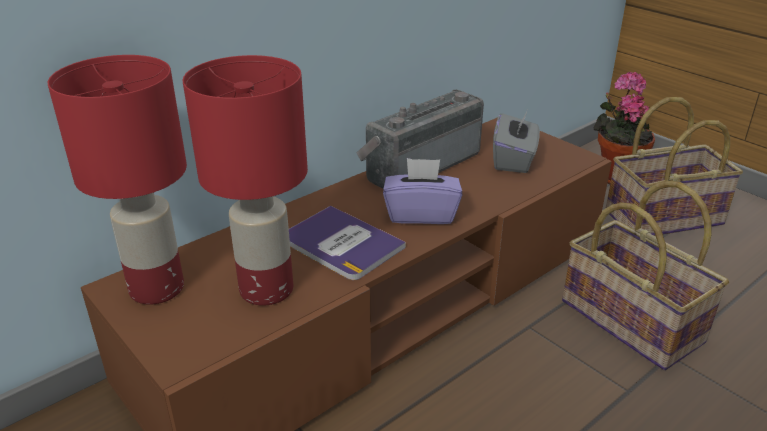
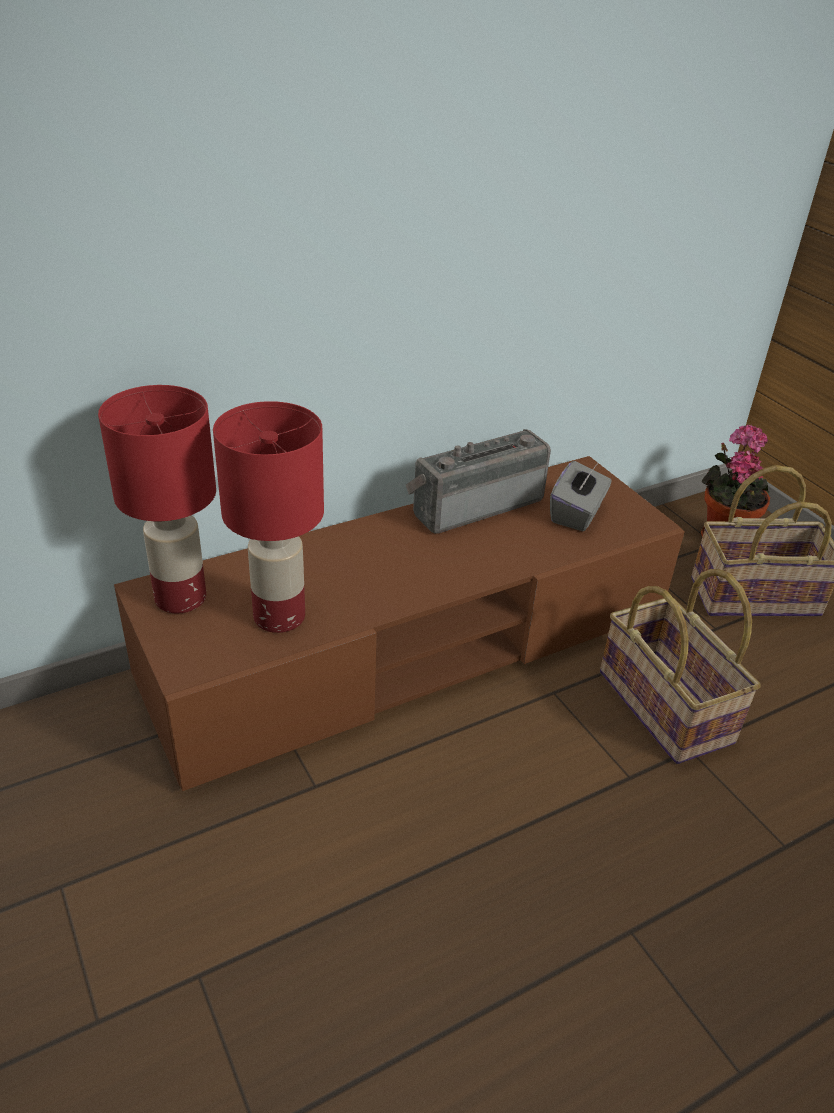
camera: 10 degrees right, 5 degrees up
book [289,206,406,280] -> none
purple tissue box [383,158,462,224] -> none

